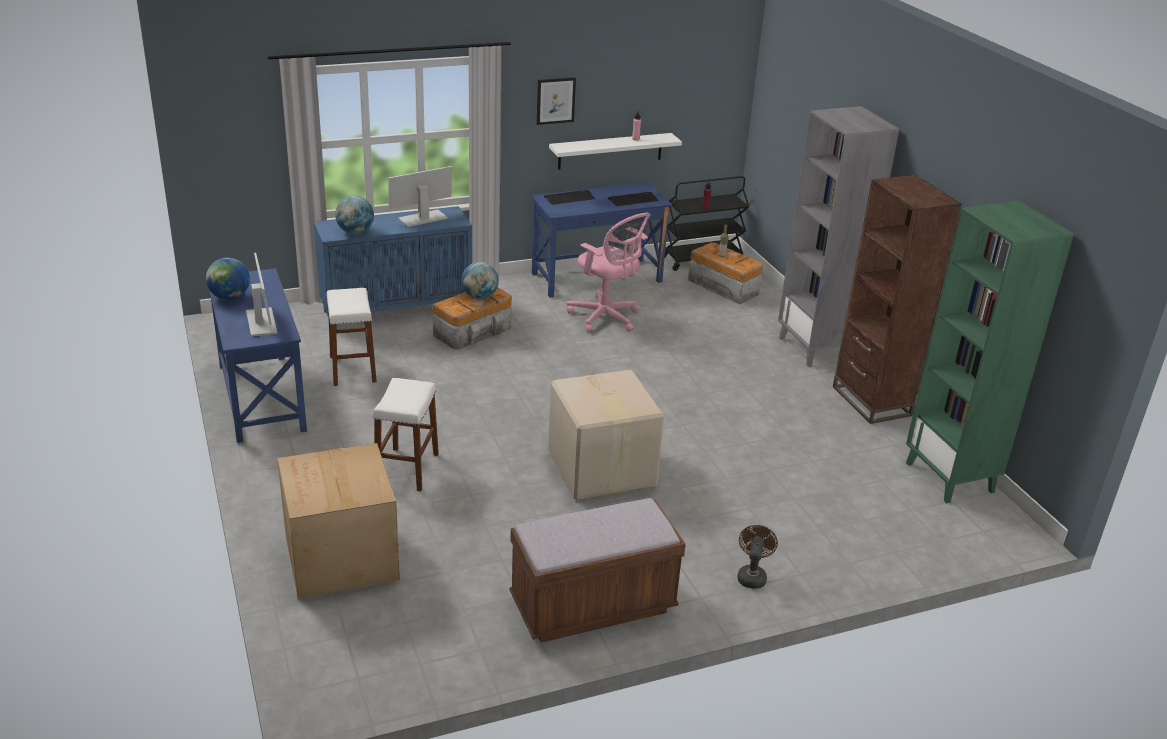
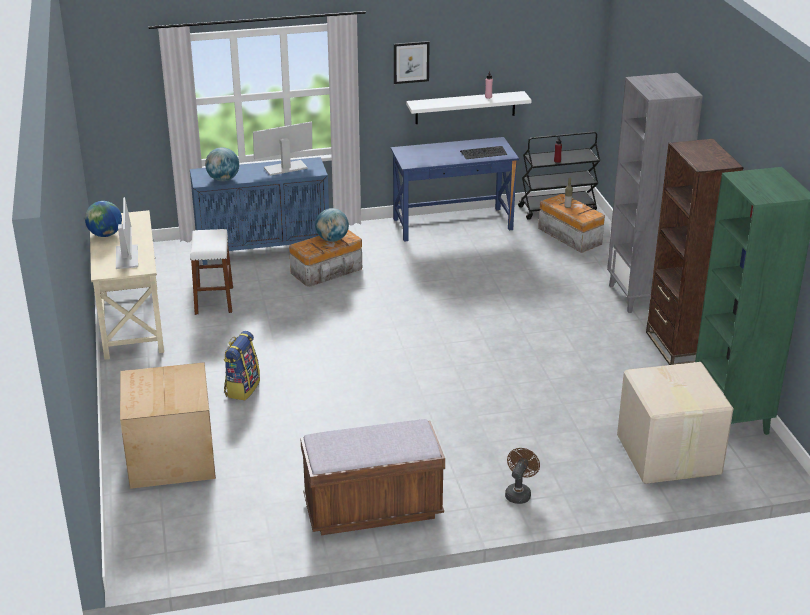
camera: 10 degrees right, 0 degrees up
blue desk [209,268,307,443] -> beige desk [90,210,164,360]
white stool [373,378,439,491] -> backpack [223,331,260,400]
keyboard [544,190,595,205] -> none
cardboard box [548,369,664,500] -> cardboard box moved to [617,362,734,484]
pink office chair [566,213,651,332] -> none

